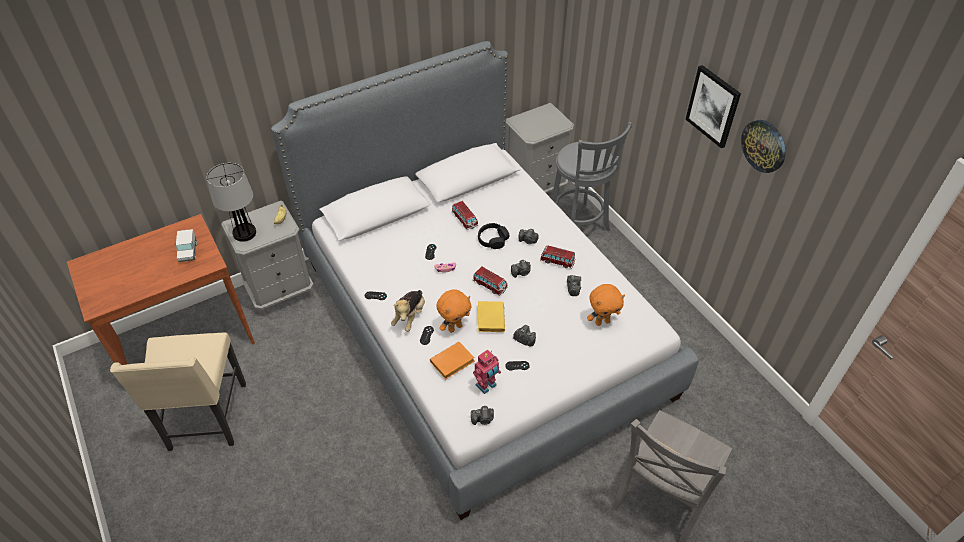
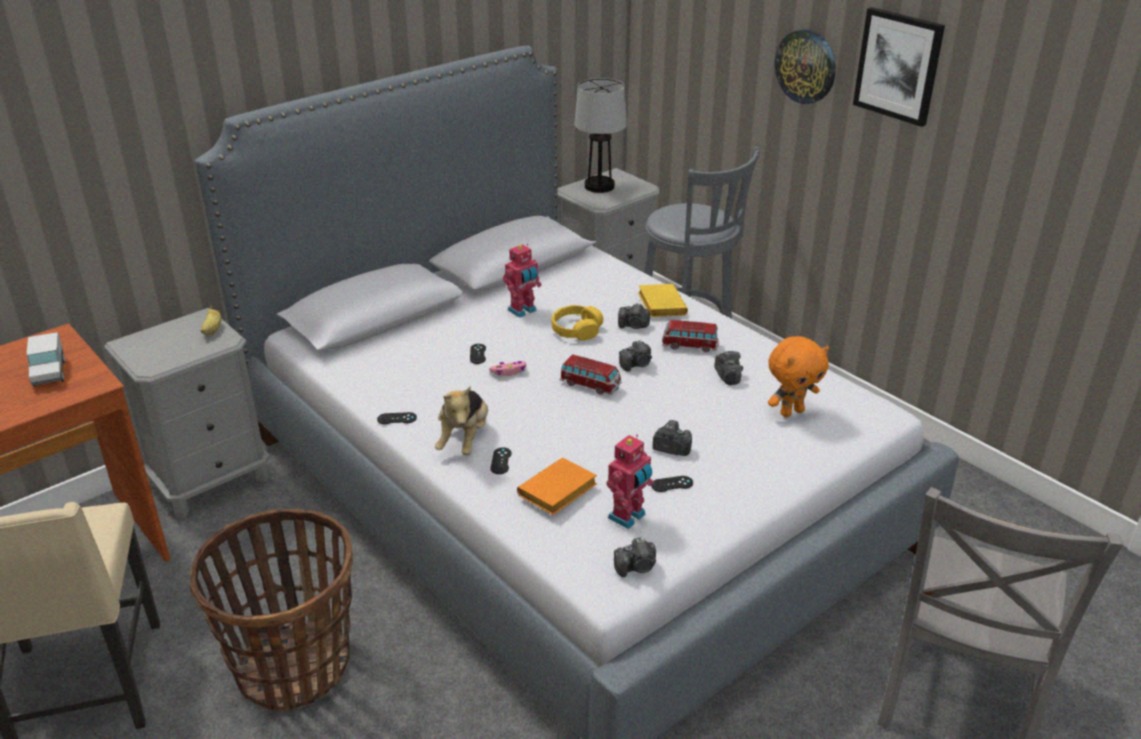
camera: 10 degrees left, 15 degrees down
table lamp [207,163,256,242] -> table lamp moved to [574,78,627,193]
orange plush toy [436,289,472,333] -> none
toy car [452,201,478,230] -> toy robot [503,244,542,318]
black headphones [478,223,509,249] -> yellow headphones [552,305,603,341]
yellow book [478,301,505,332] -> yellow book moved to [638,284,688,317]
wall clock [741,120,786,173] -> wall clock moved to [775,29,836,104]
none -> basket [188,509,353,712]

